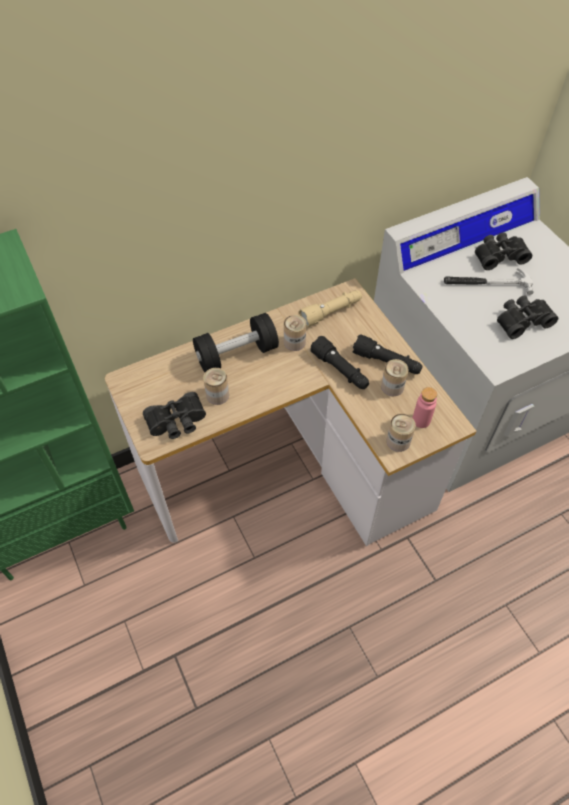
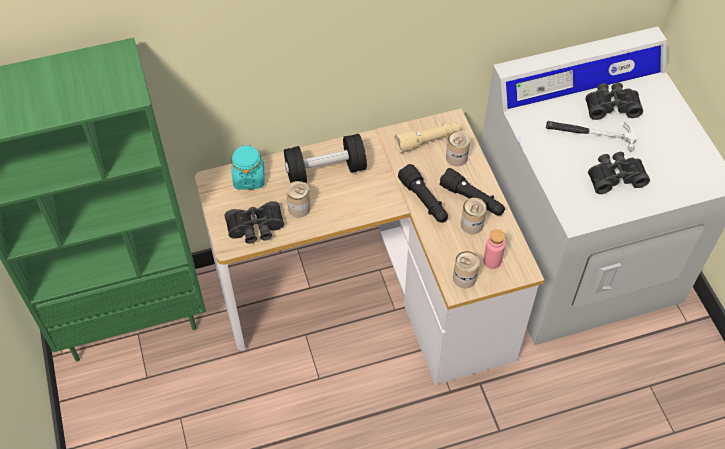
camera: 10 degrees right, 0 degrees up
can [284,315,306,351] -> can moved to [446,131,470,166]
none -> turquoise jar [232,144,265,190]

